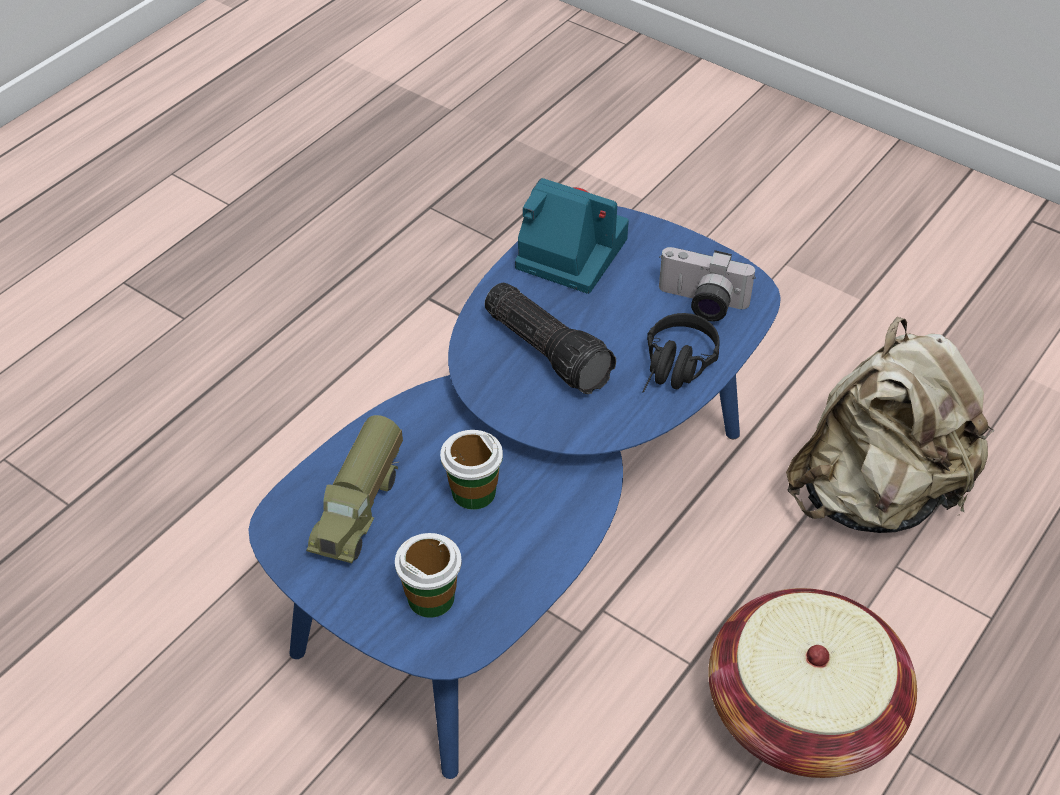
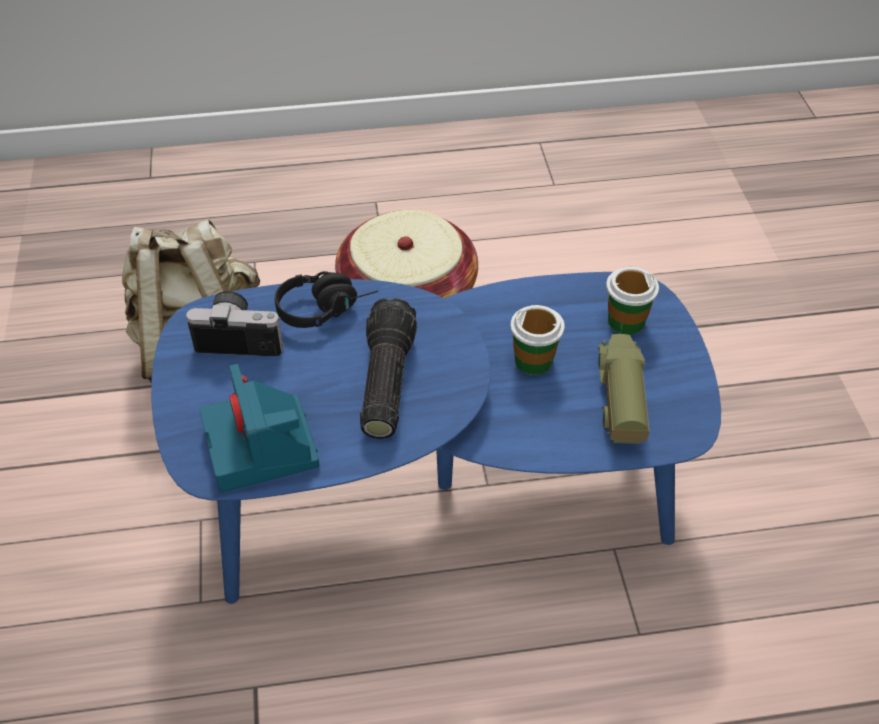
camera: 135 degrees left, 0 degrees up
toy truck [306,415,403,563] -> toy truck turned 60 degrees counterclockwise [598,334,649,444]
camera [659,247,756,322] -> camera turned 60 degrees counterclockwise [186,291,283,357]

